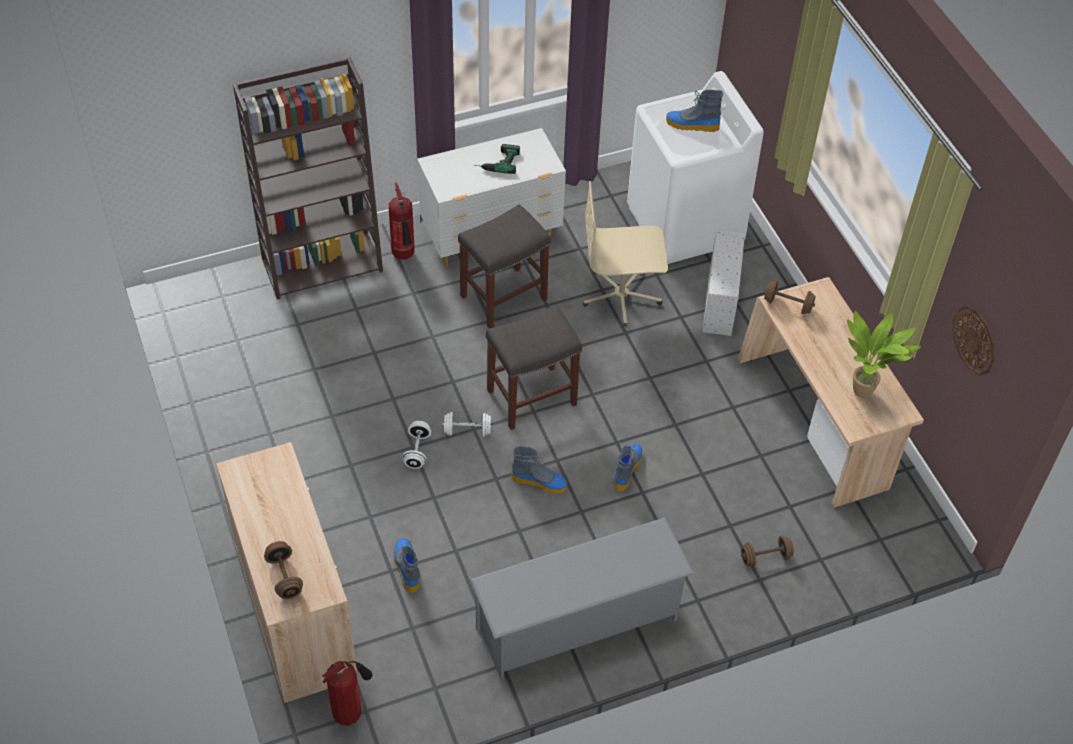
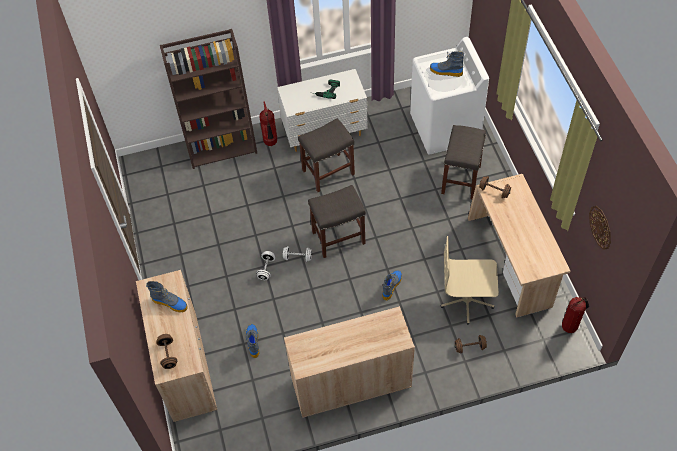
camera: 10 degrees right, 5 degrees up
fire extinguisher [322,661,372,725] -> fire extinguisher moved to [562,297,589,333]
grey shoe rack [470,517,694,680] -> beige cabinet [284,306,415,418]
boot [511,446,567,494] -> boot moved to [146,281,188,313]
beige office chair [583,181,668,326] -> beige office chair moved to [441,236,499,325]
white storage box [702,229,745,336] -> grey stool [441,125,486,199]
potted plant [847,311,921,398] -> none

